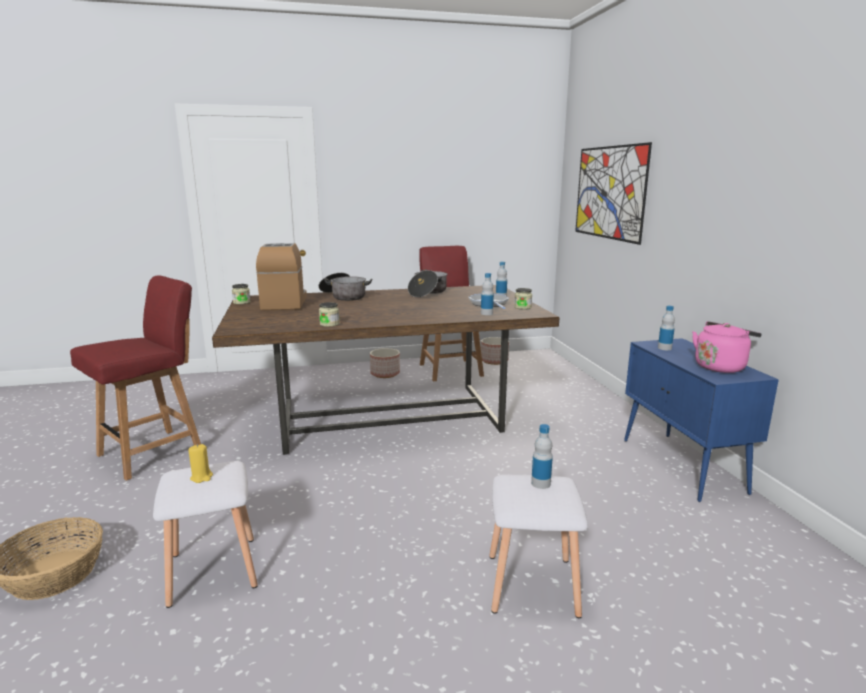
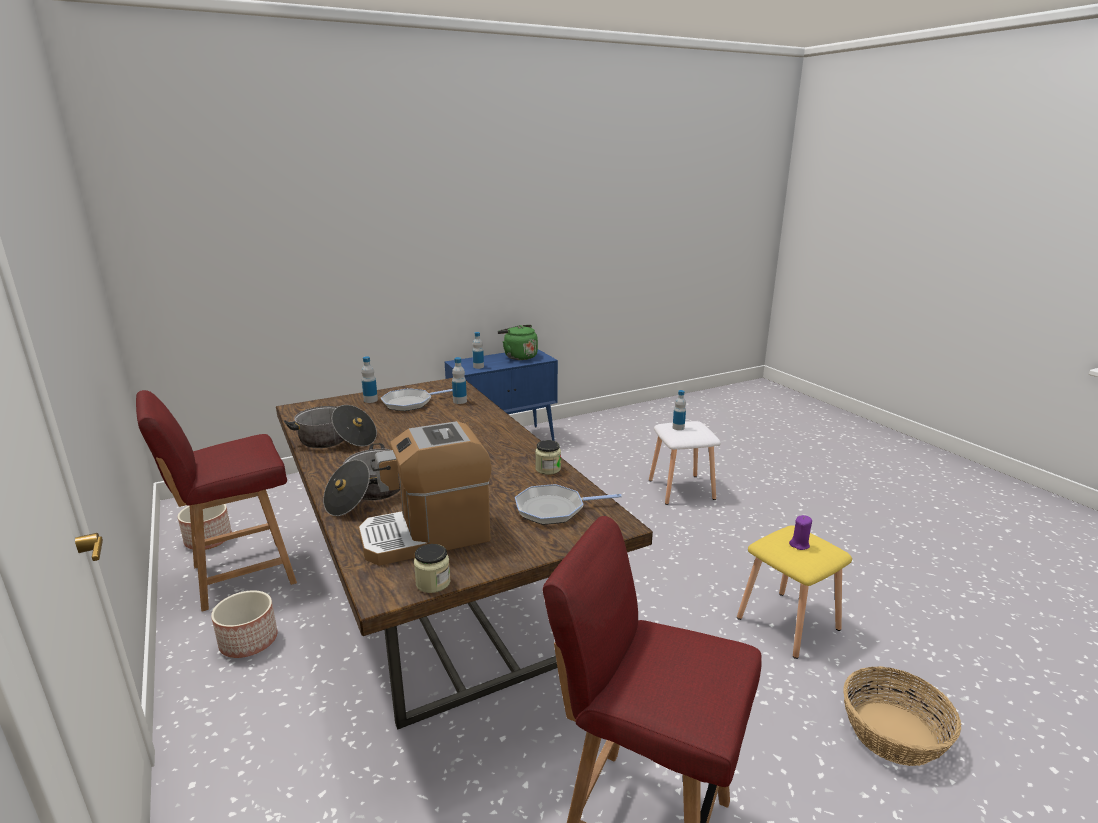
camera: 105 degrees left, 5 degrees up
white stool [153,461,258,608] -> yellow stool [737,525,852,659]
yellow candle [188,444,213,483] -> purple candle [789,515,812,550]
jar [514,288,532,310] -> none
picture [575,142,652,245] -> none
pink kettle [692,321,762,373] -> green kettle [497,325,538,360]
none -> frying pan [515,484,622,525]

